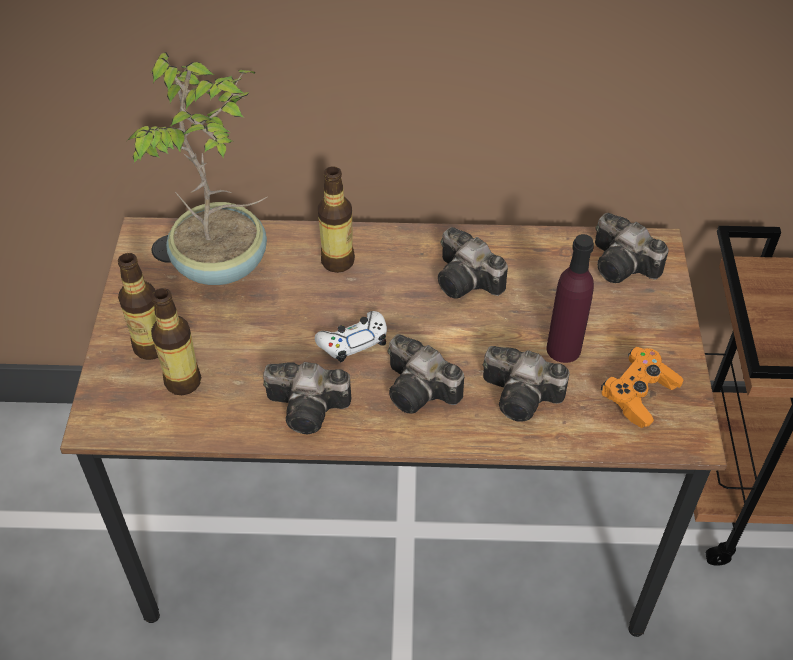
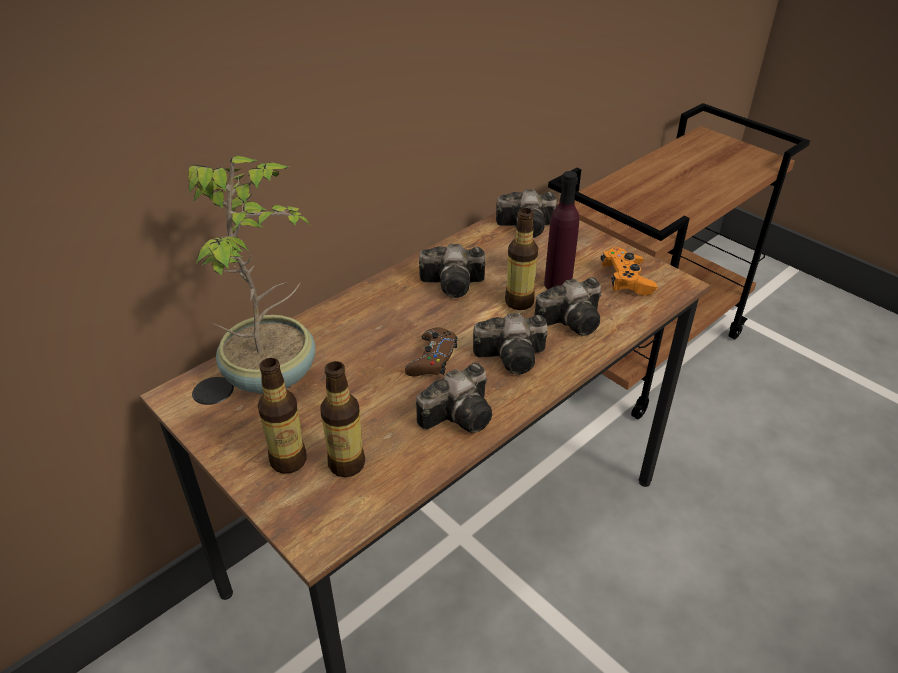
camera: 45 degrees left, 10 degrees down
white game controller [315,311,387,362] -> brown game controller [405,327,458,376]
bottle [318,167,355,273] -> bottle moved to [505,208,538,310]

